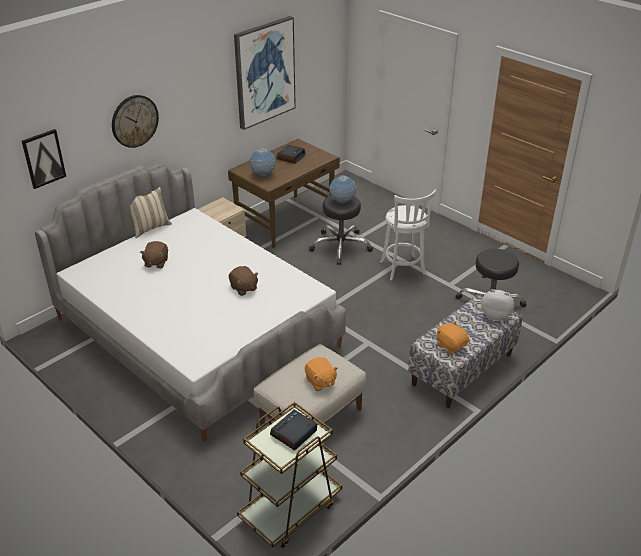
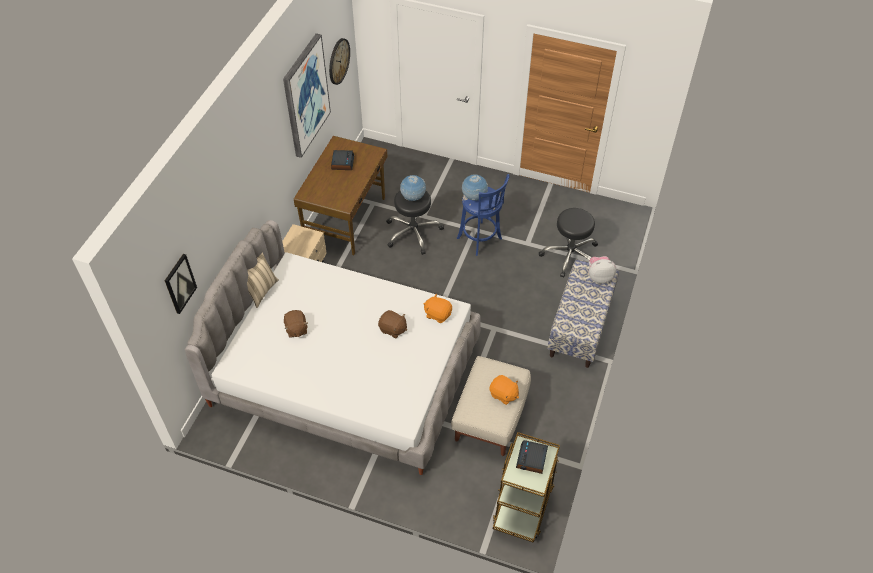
camera: 25 degrees left, 15 degrees up
wall clock [112,95,159,148] -> wall clock moved to [329,38,350,85]
globe [250,148,276,176] -> globe moved to [462,174,488,201]
white stool [380,189,436,281] -> blue stool [457,174,510,256]
orange plush toy [436,321,469,354] -> orange plush toy moved to [424,294,452,323]

